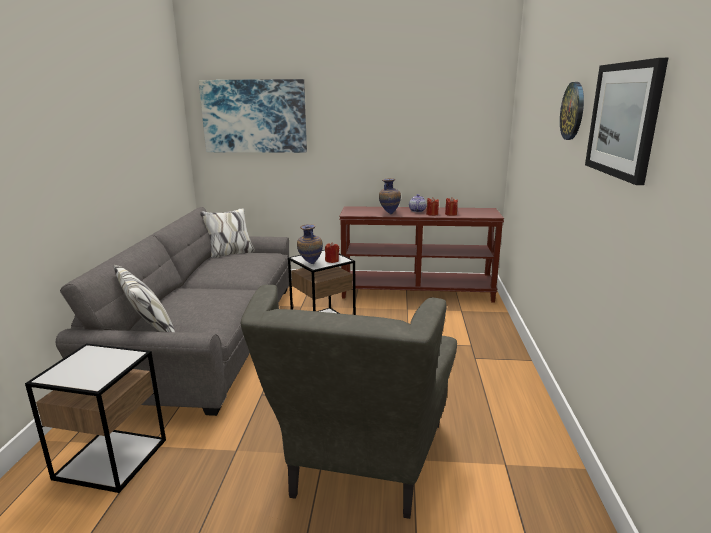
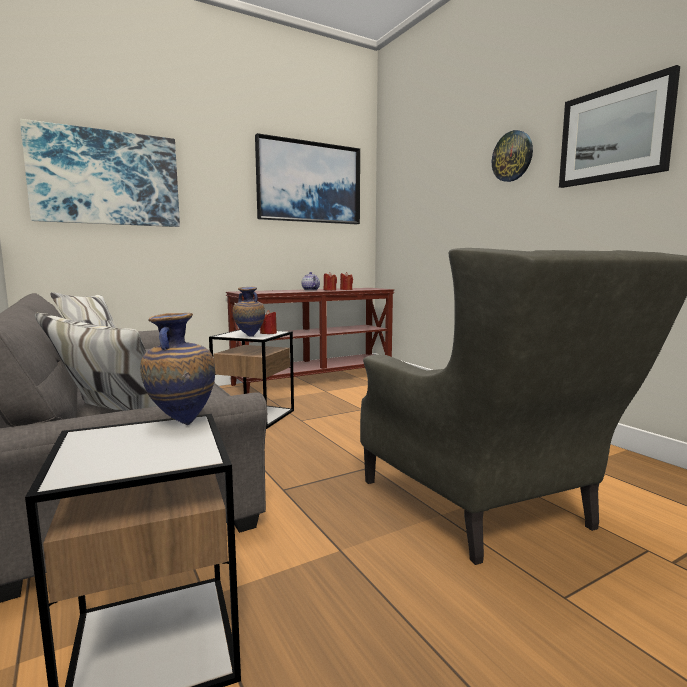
camera: 35 degrees left, 10 degrees down
vase [379,178,401,214] -> vase moved to [140,313,215,425]
none -> picture [255,133,360,224]

